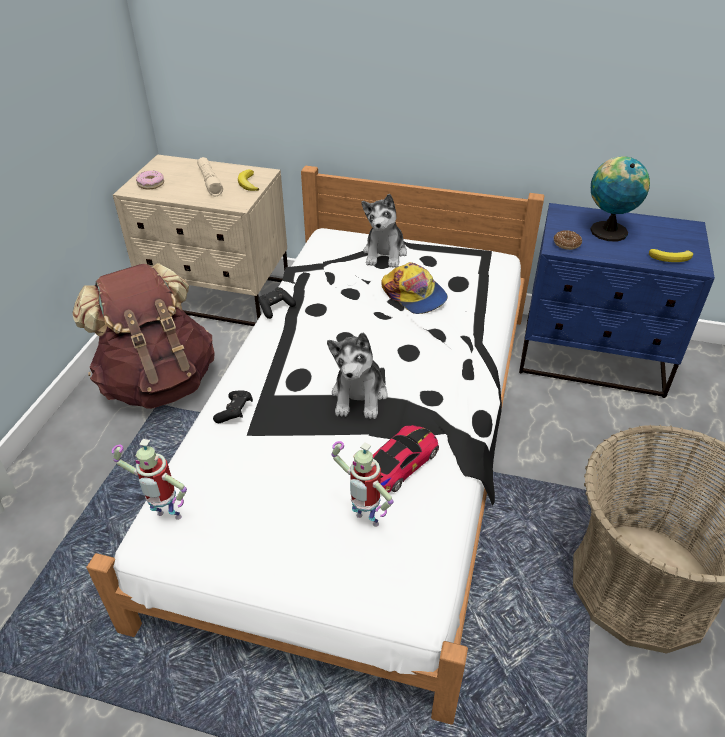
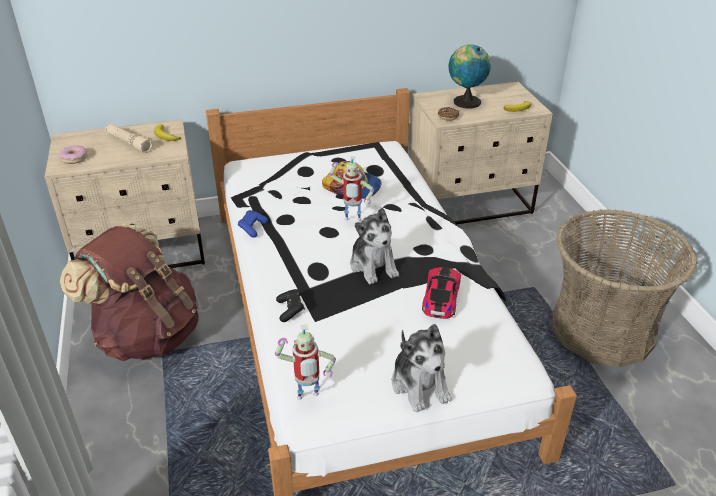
camera: 30 degrees left, 5 degrees down
black game controller [258,287,296,319] -> blue game controller [238,210,268,238]
toy robot [331,441,394,527] -> toy robot moved to [329,156,374,221]
plush toy [361,194,407,268] -> plush toy moved to [392,324,452,412]
blue nightstand [519,203,715,398] -> beige nightstand [409,82,553,224]

